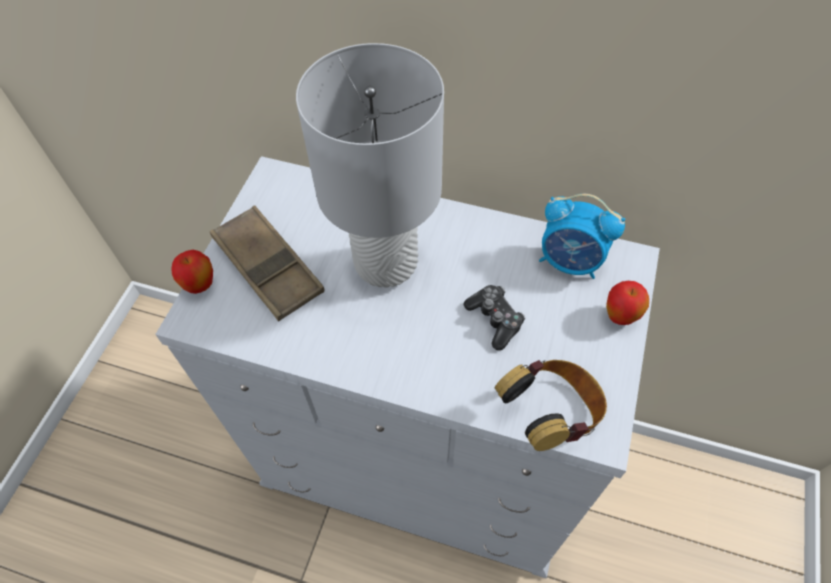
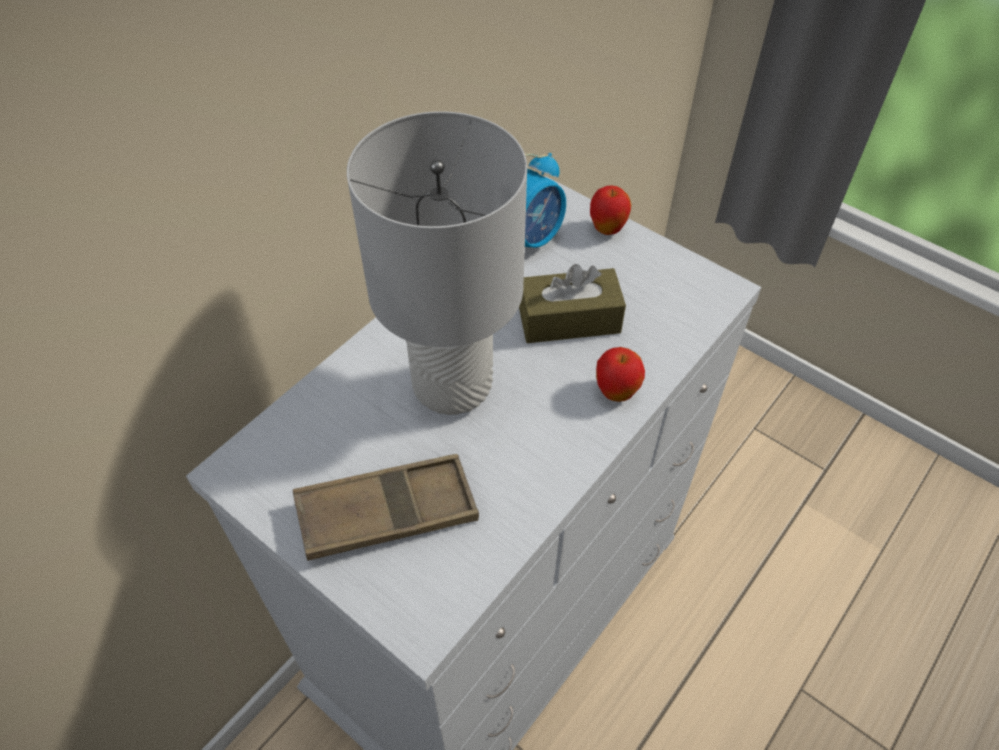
camera: 70 degrees left, 5 degrees down
apple [172,250,213,294] -> apple moved to [596,347,645,402]
game controller [463,285,525,350] -> brown tissue box [519,264,626,343]
headphones [495,360,607,451] -> none

